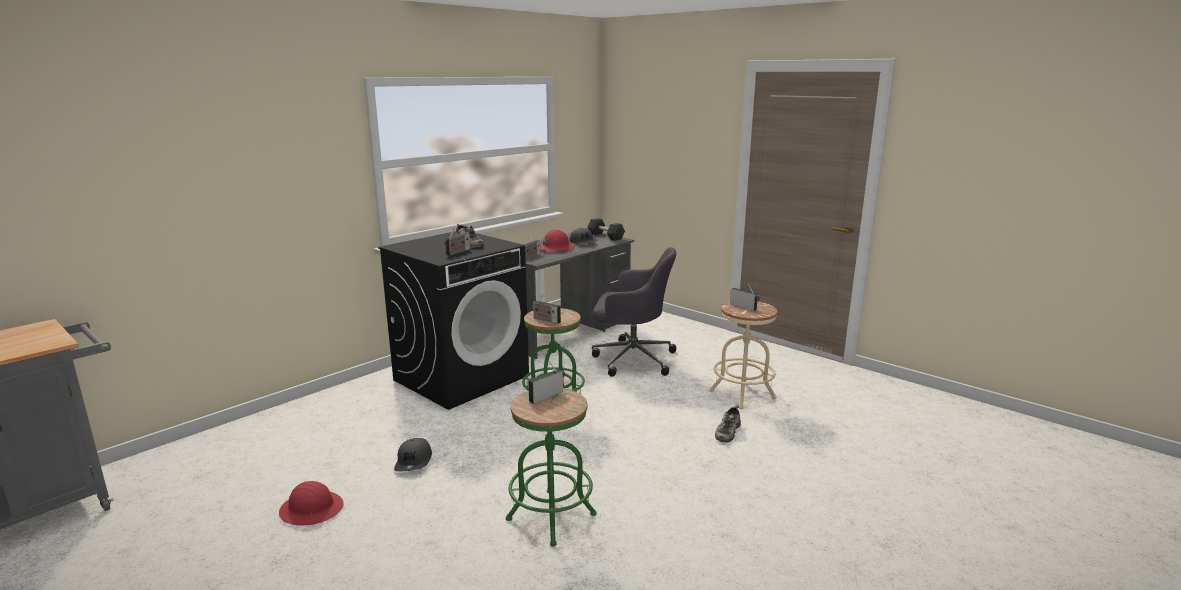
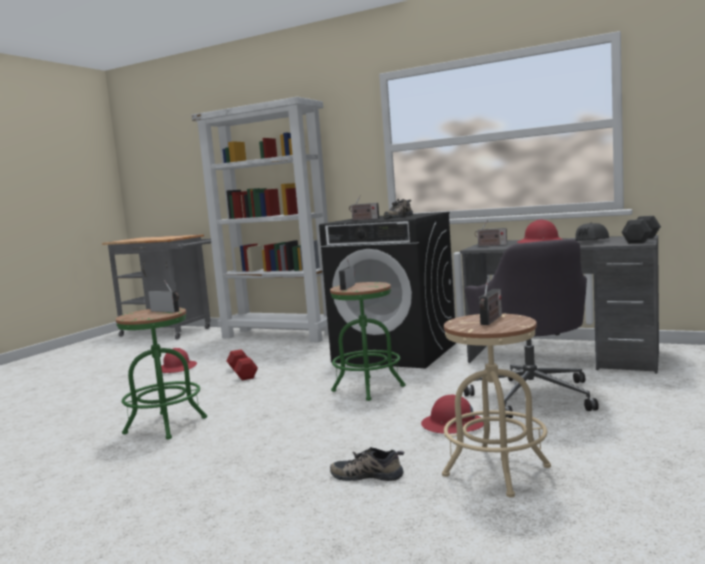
camera: 75 degrees right, 10 degrees down
grey cap [394,438,432,472] -> red dumbbell [227,349,258,380]
none -> white bookcase [191,97,329,343]
none -> red hard hat [421,395,484,434]

